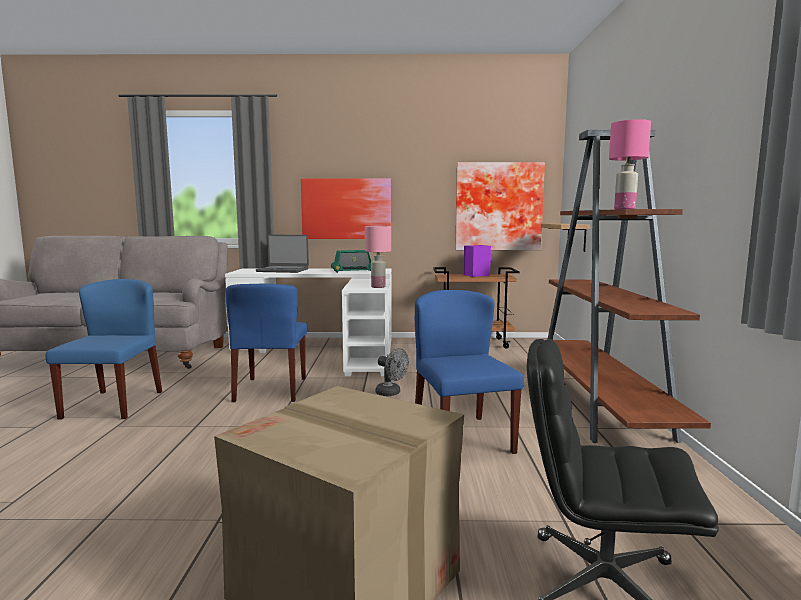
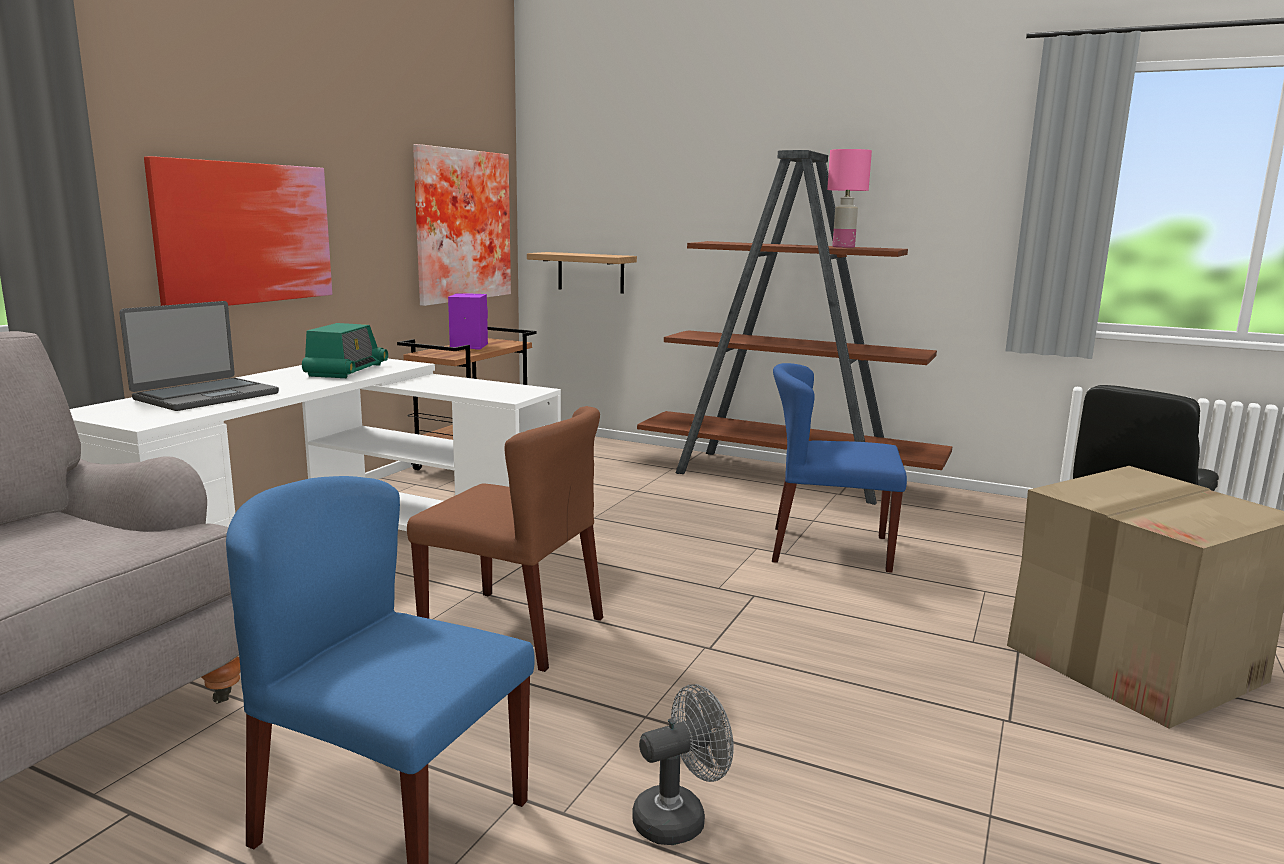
camera: 65 degrees left, 5 degrees up
blue chair [226,284,307,402] -> brown chair [407,406,603,672]
pink table lamp [365,226,391,288] -> none
grey fan [375,348,409,396] -> grey fan moved to [632,684,734,845]

